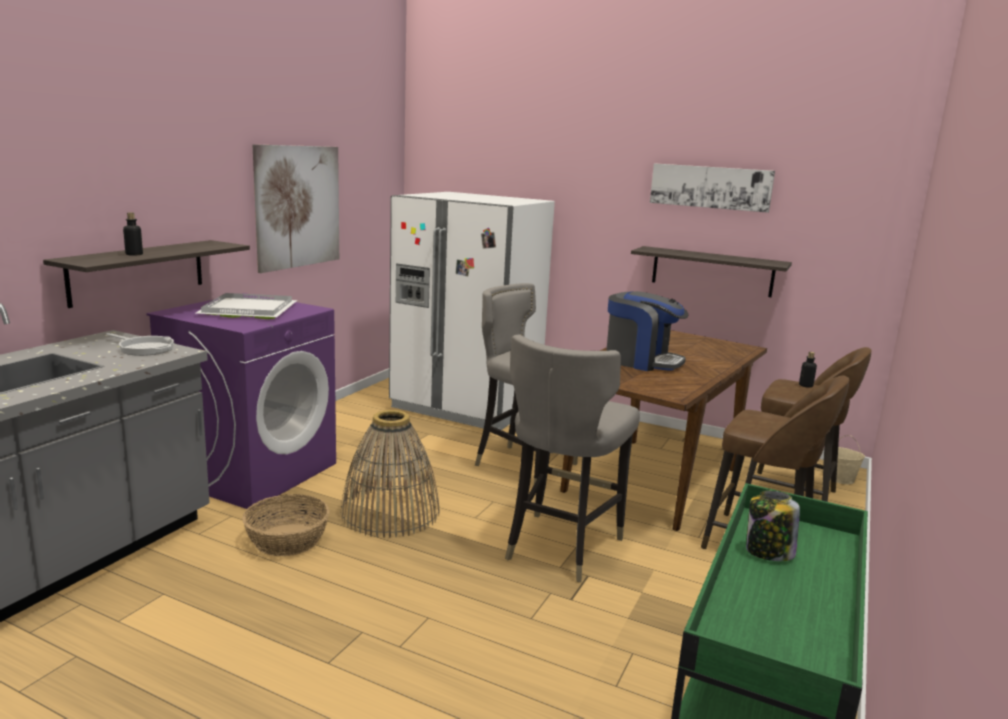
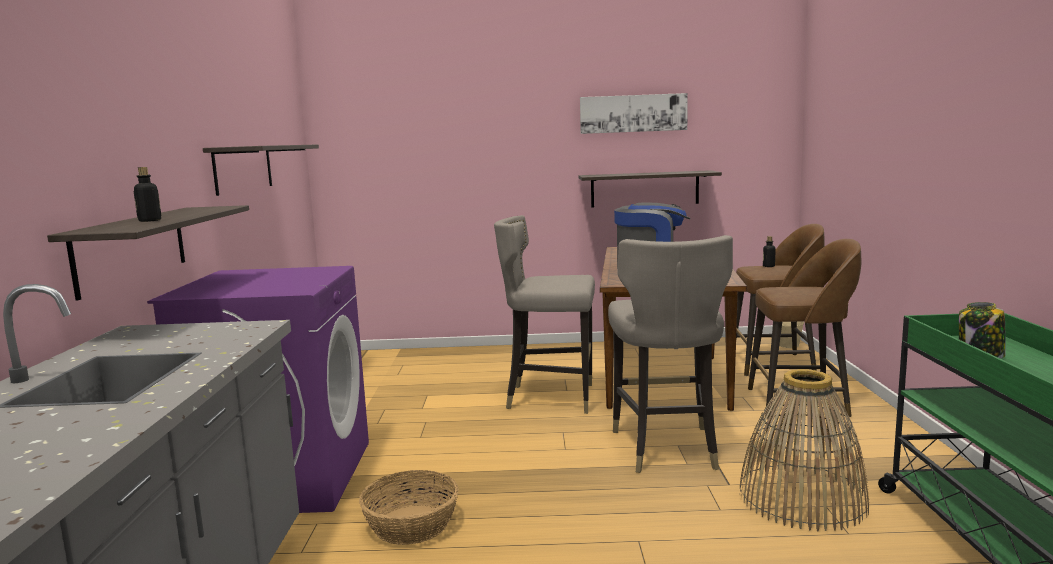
camera: 25 degrees left, 5 degrees down
frying pan [106,333,174,356] -> none
white tray [196,293,298,319] -> none
picture [253,144,339,273] -> shelf [203,145,319,196]
basket [340,410,440,538] -> basket moved to [740,369,869,532]
white fridge [389,192,555,430] -> none

